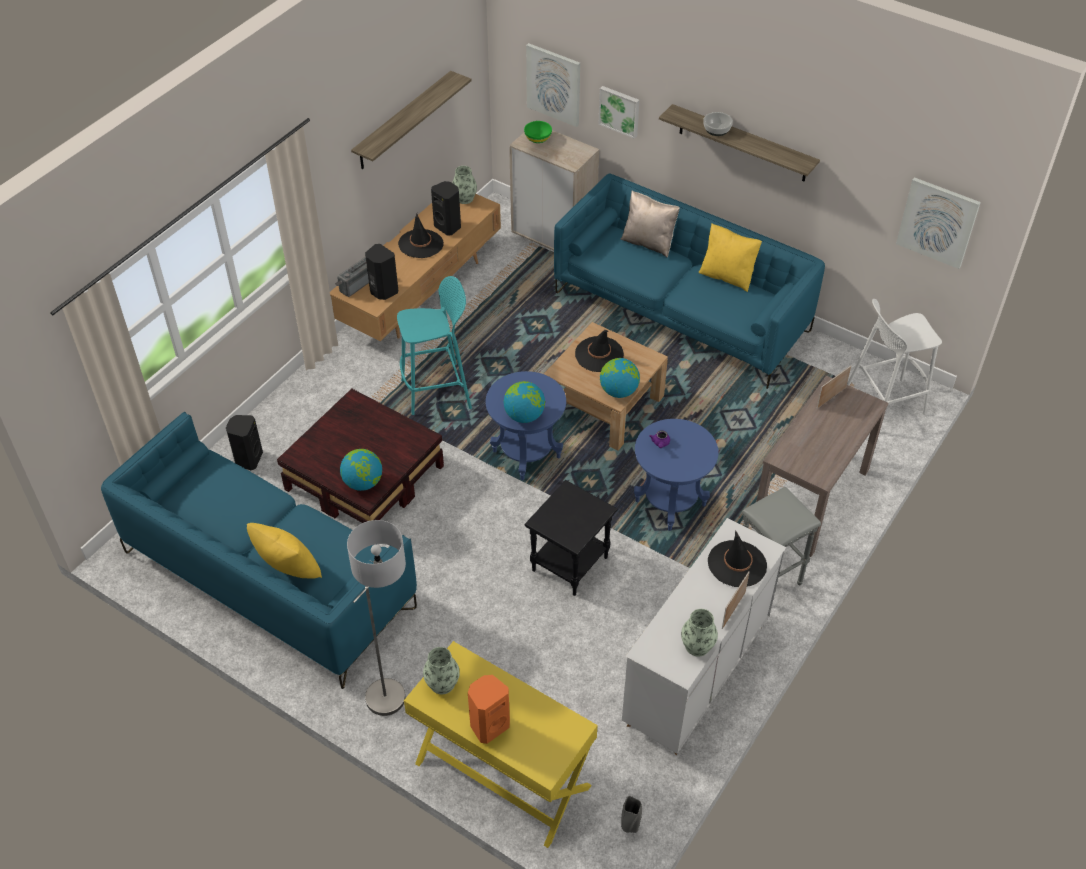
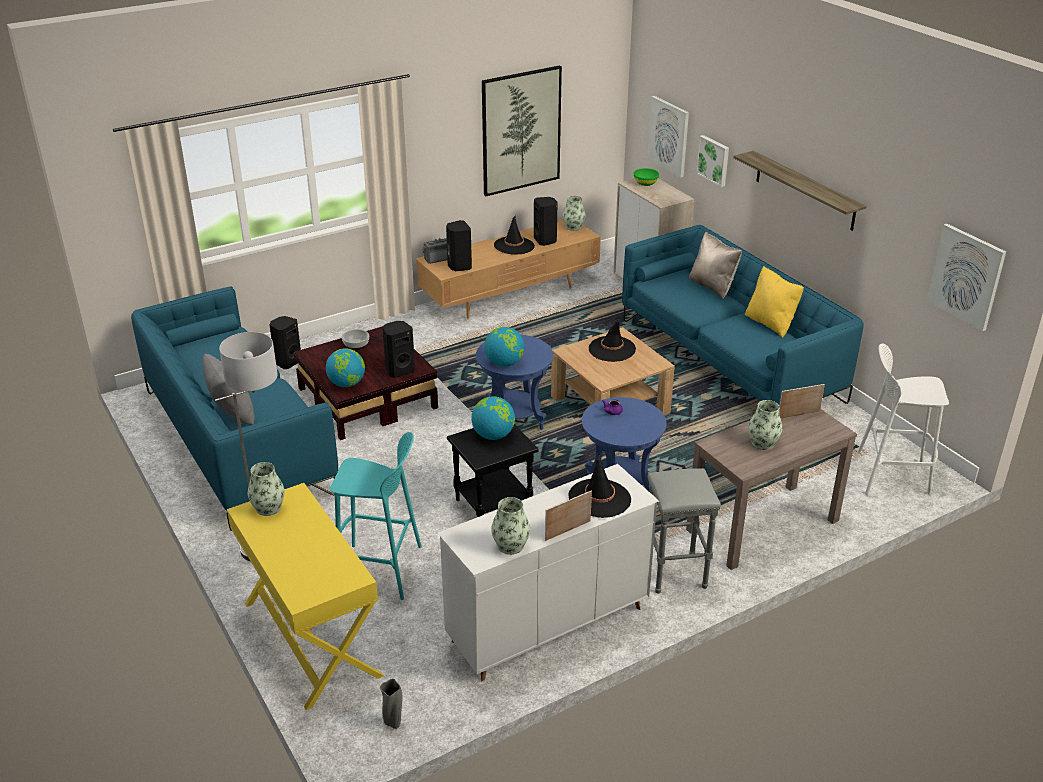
camera: 25 degrees right, 15 degrees down
yellow pillow [247,523,322,579] -> grey pillow [203,354,255,425]
shelf [351,71,472,169] -> picture [482,65,562,196]
turquoise stool [397,276,472,415] -> turquoise stool moved to [330,432,422,600]
orange speaker [468,675,510,744] -> none
globe [600,358,640,398] -> globe moved to [471,396,515,440]
bowl [703,112,733,136] -> bowl moved to [342,329,369,350]
none -> black speaker [382,321,415,378]
none -> vase [748,400,782,450]

